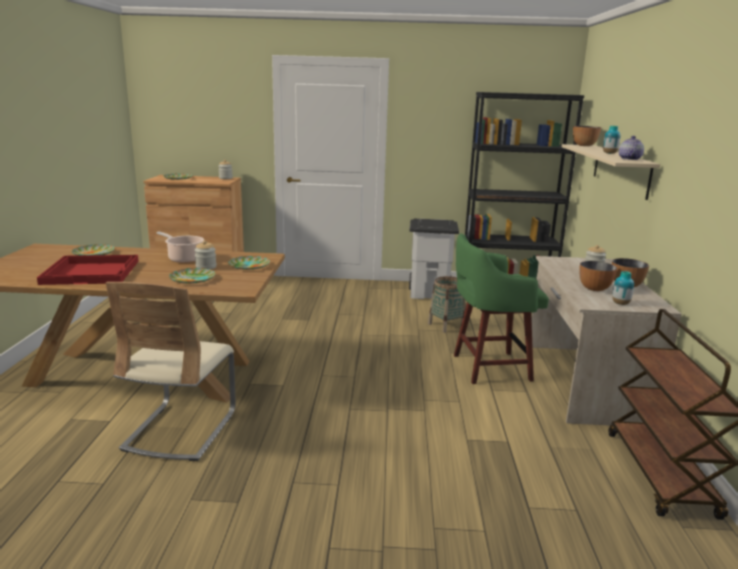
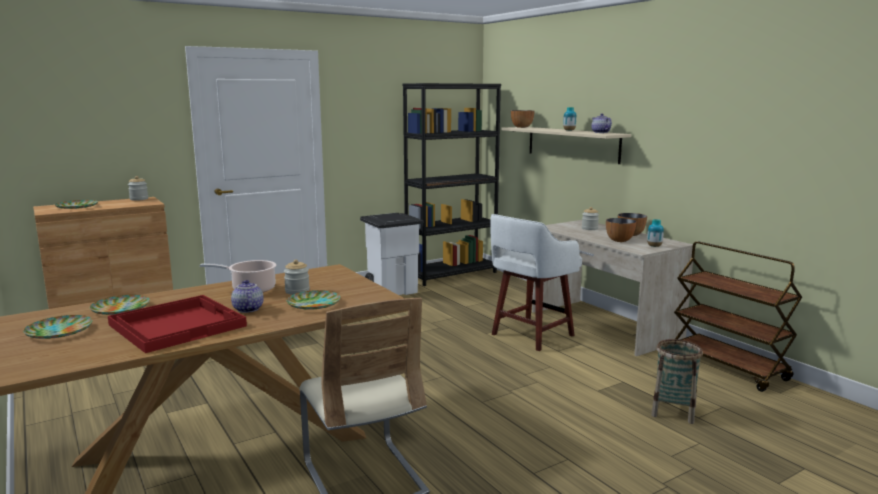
camera: 35 degrees left, 5 degrees down
plate [228,256,270,270] -> plate moved to [23,315,93,339]
basket [428,276,465,333] -> basket moved to [651,339,703,424]
green stool [454,233,549,384] -> white stool [491,214,582,351]
none -> teapot [231,280,263,313]

